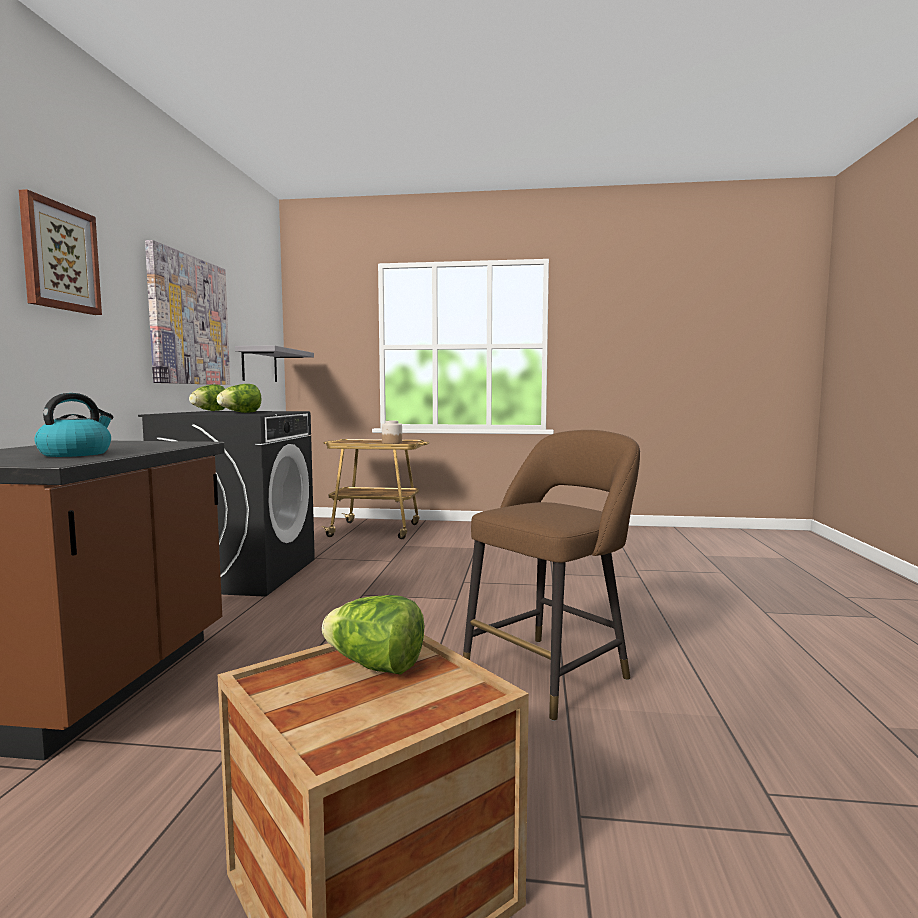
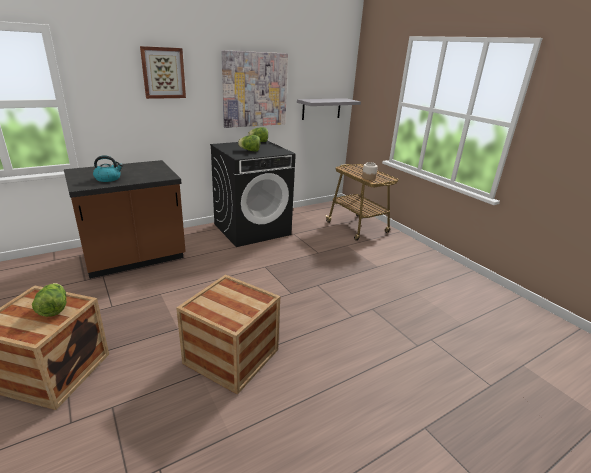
camera: 50 degrees right, 20 degrees up
brown stool [463,430,640,721] -> crate [176,275,280,395]

